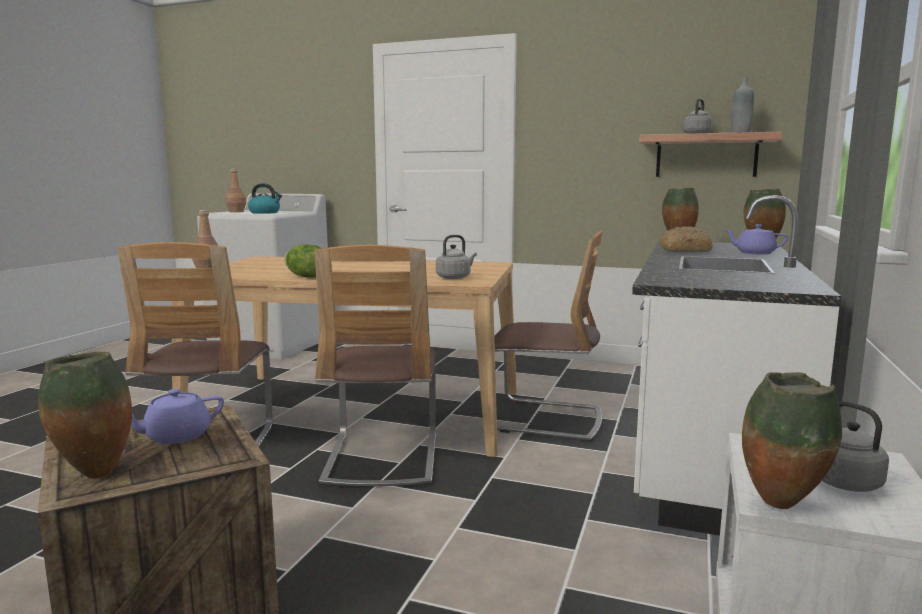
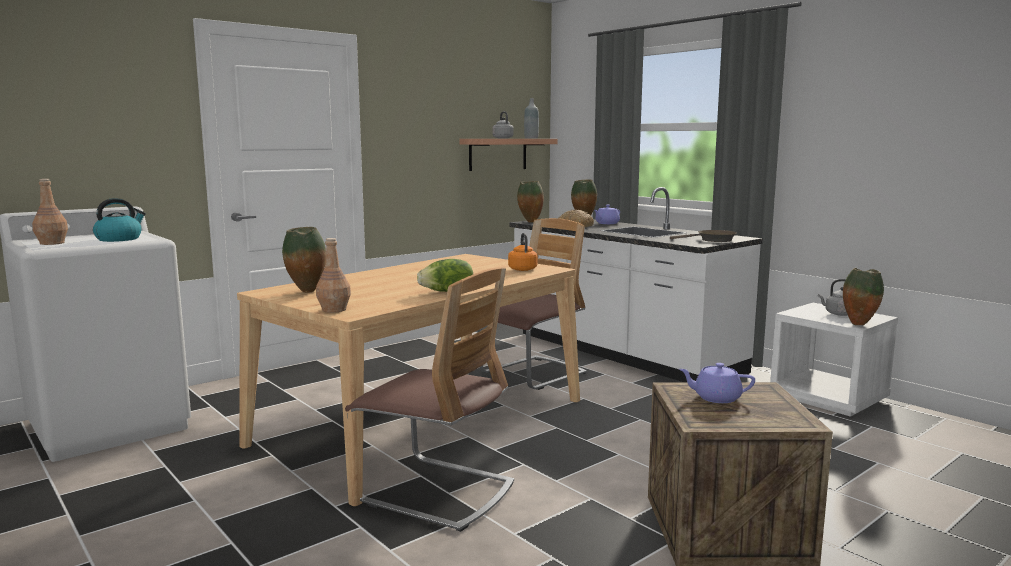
camera: 60 degrees left, 0 degrees up
vase [38,352,132,479] -> vase moved to [282,227,326,293]
purple teapot [131,389,224,444] -> purple teapot turned 105 degrees clockwise [679,363,755,403]
chair [315,245,436,486] -> none
grey kettle [436,235,477,279] -> orange kettle [508,233,537,271]
none -> brown frying pan [670,230,737,242]

